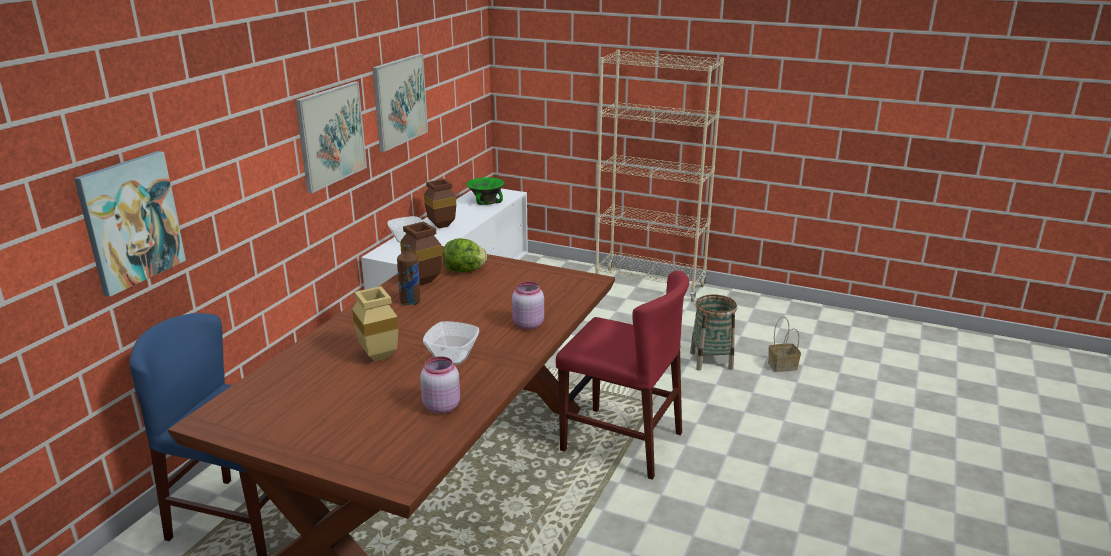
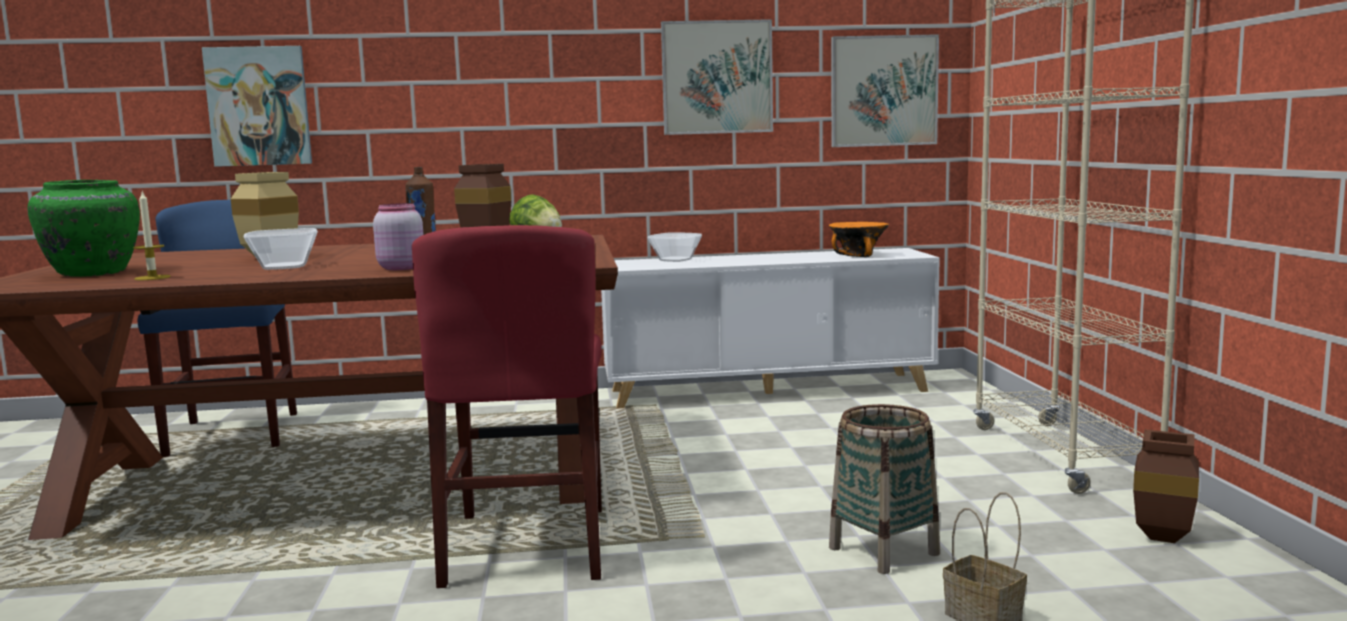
camera: 60 degrees right, 15 degrees down
picture [295,81,367,193] -> picture moved to [831,34,939,147]
pink jar [420,356,460,414] -> candle [133,192,171,280]
brown vase [424,179,456,229] -> brown vase moved to [1133,430,1199,543]
green bowl [466,177,504,205] -> orange bowl [829,222,889,257]
none -> green vase [27,180,140,277]

